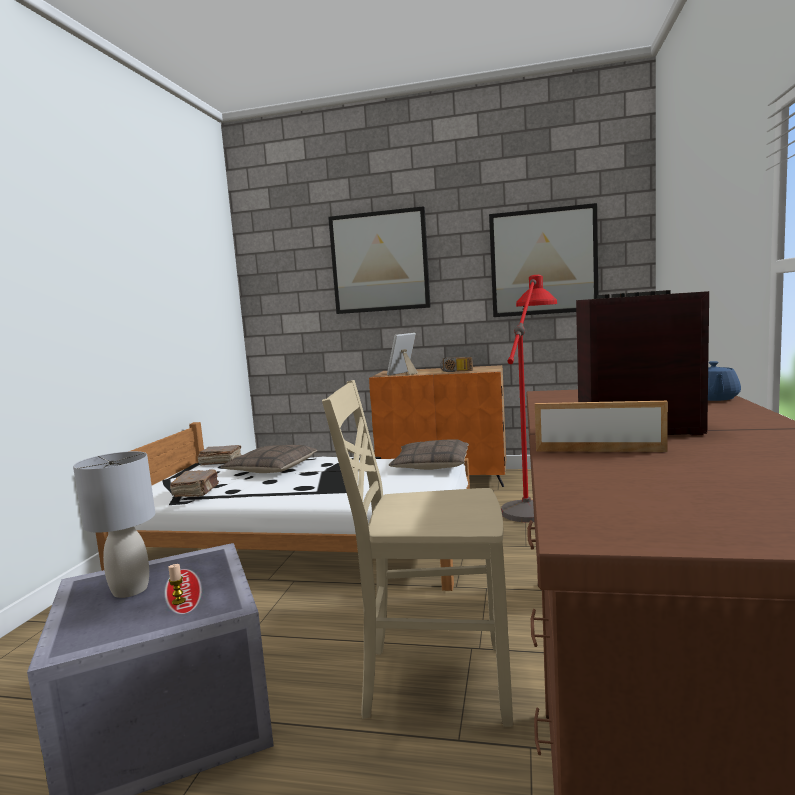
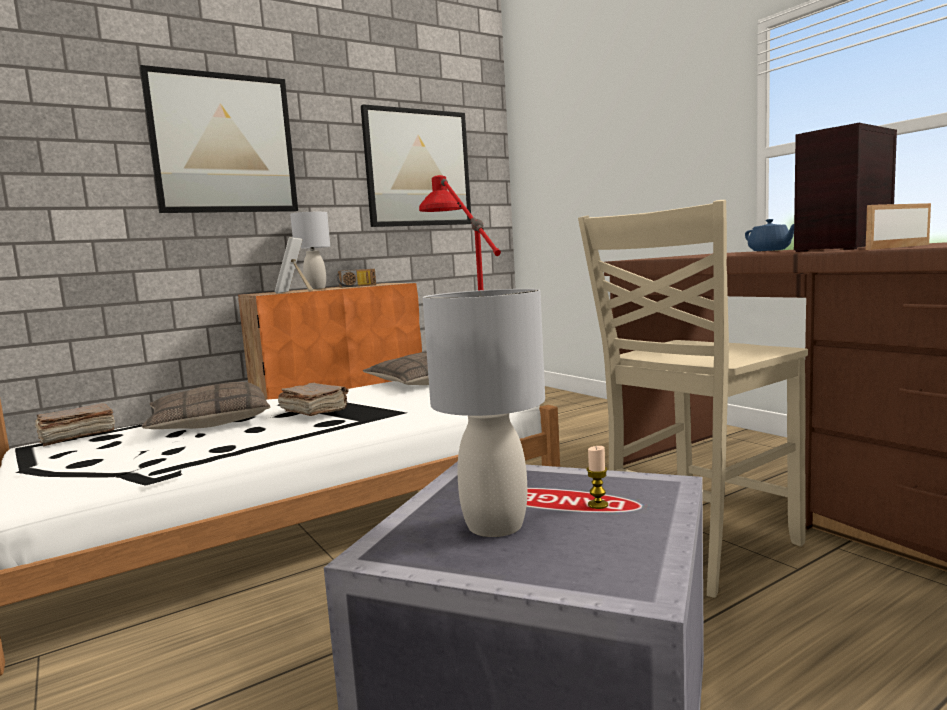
camera: 45 degrees left, 0 degrees up
brown book [170,469,219,497] -> brown book moved to [278,382,349,416]
none -> grey table lamp [290,212,330,289]

